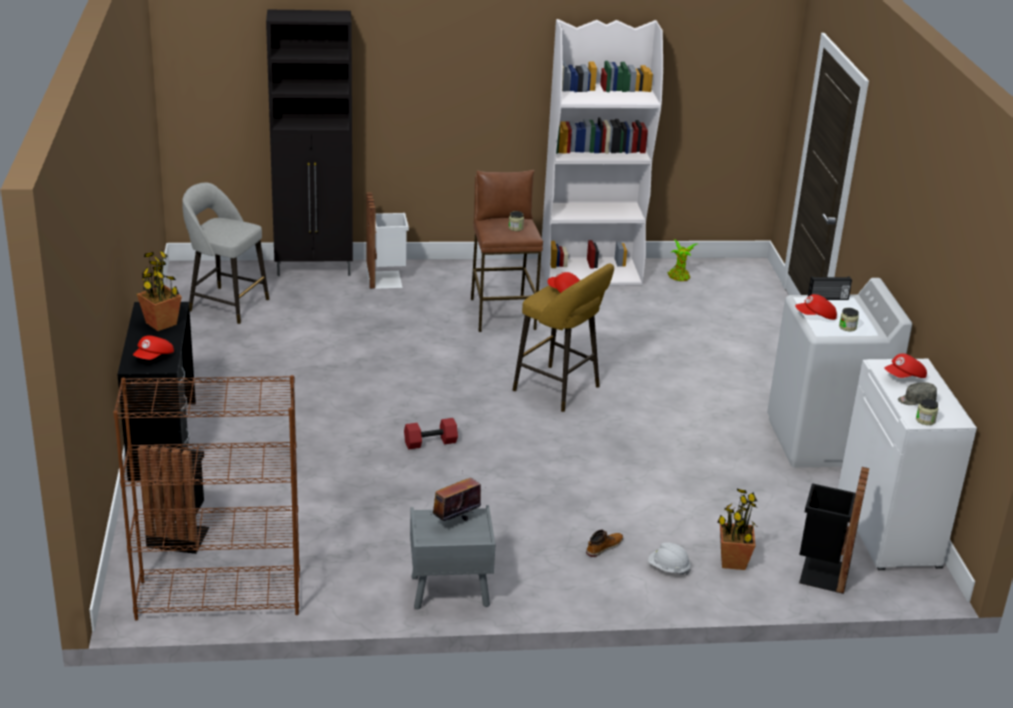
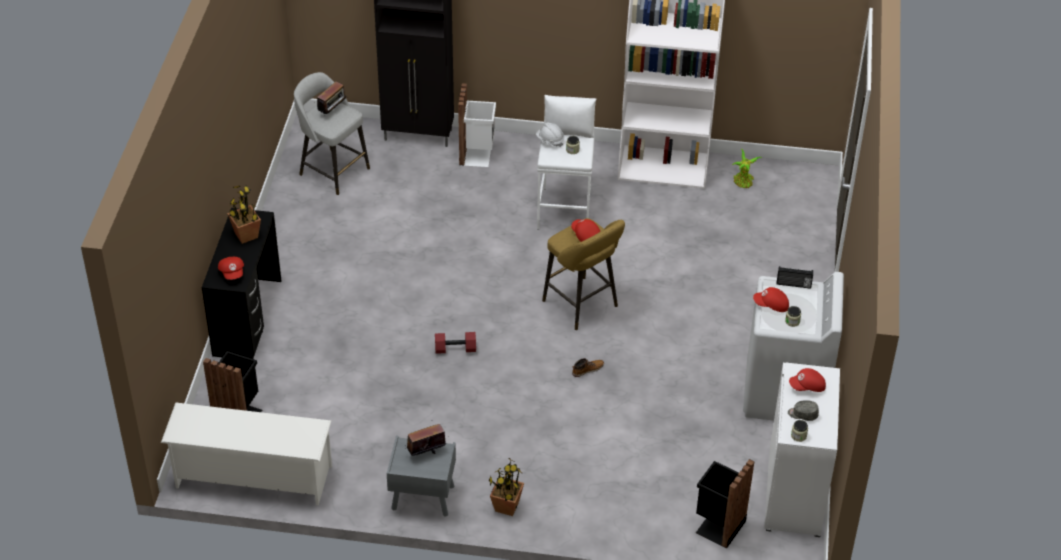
camera: 15 degrees right, 15 degrees up
brown bookcase [113,375,300,621] -> white shoe rack [161,403,332,505]
red cap [133,335,174,360] -> red cap turned 60 degrees counterclockwise [218,257,244,280]
brown stool [471,170,543,332] -> white stool [537,95,596,229]
boot [586,530,623,557] -> boot moved to [572,358,604,377]
white hard hat [648,543,691,575] -> white hard hat moved to [536,123,564,147]
potted plant [717,489,757,570] -> potted plant moved to [489,458,524,516]
none -> radio [317,81,348,114]

